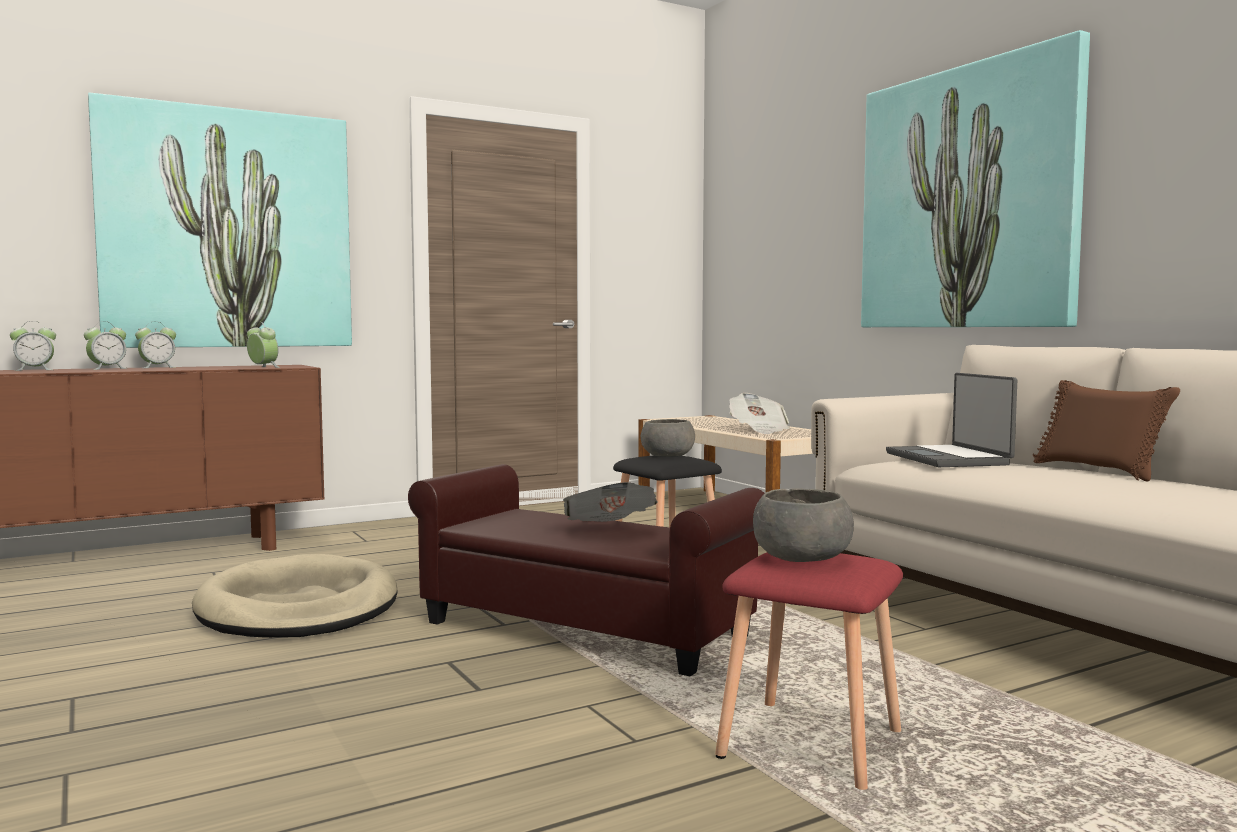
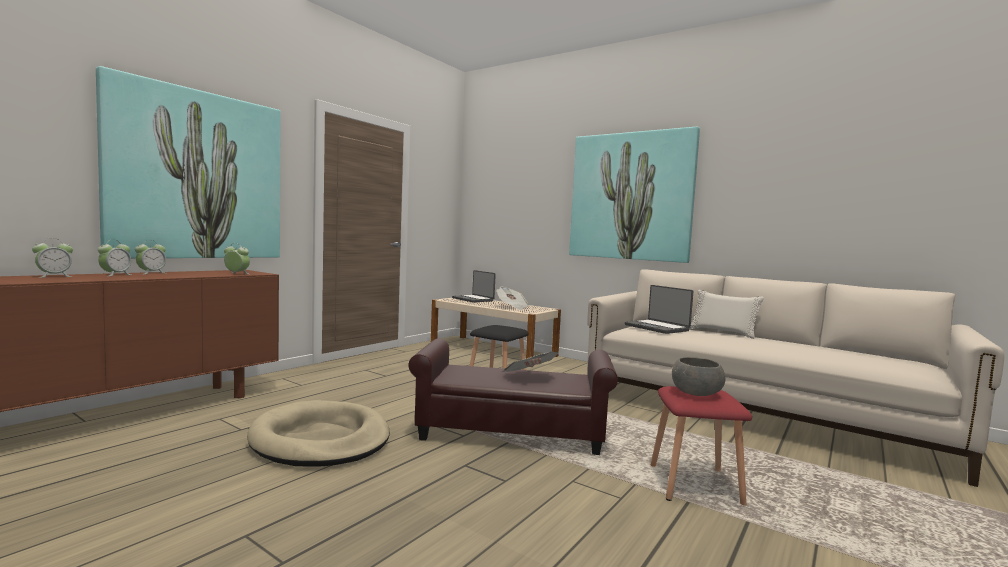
camera: 25 degrees left, 0 degrees up
grey bowl [641,419,695,457] -> none
brown pillow [1032,380,1180,482] -> white pillow [690,290,764,339]
none -> laptop [452,270,496,303]

